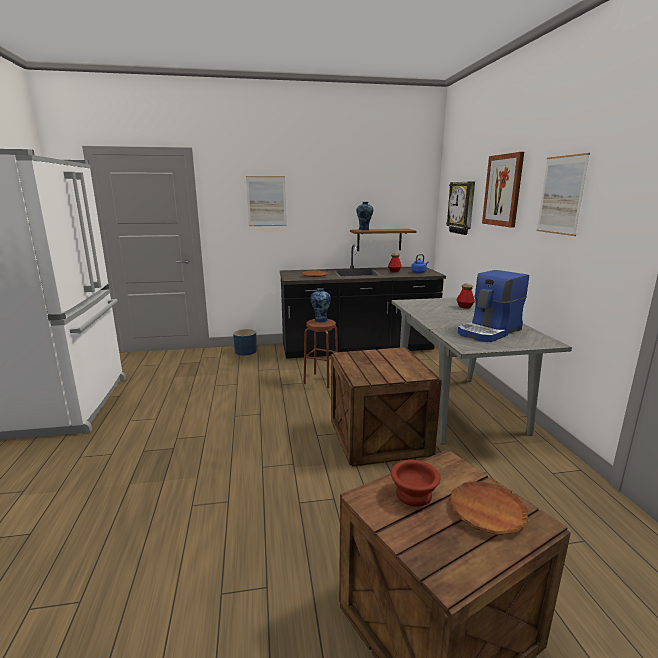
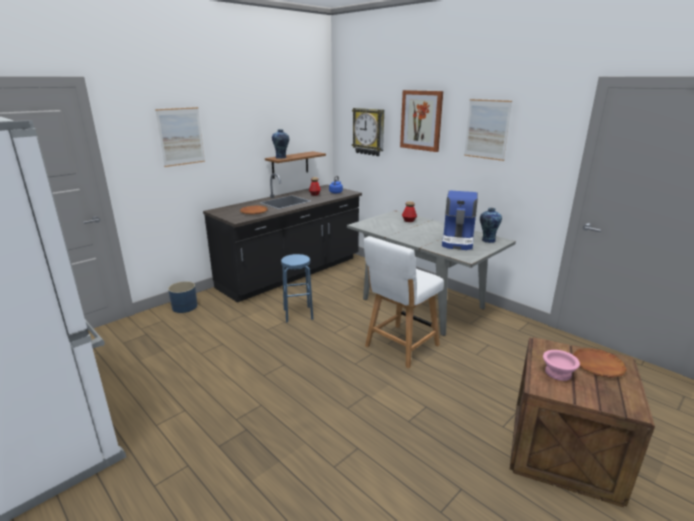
camera: 35 degrees left, 5 degrees up
brown stool [304,319,338,388] -> blue stool [281,254,313,323]
vase [310,288,331,323] -> vase moved to [480,208,502,243]
crate [331,347,442,467] -> white chair [363,236,444,369]
brown bowl [391,460,440,507] -> pink bowl [543,350,580,381]

